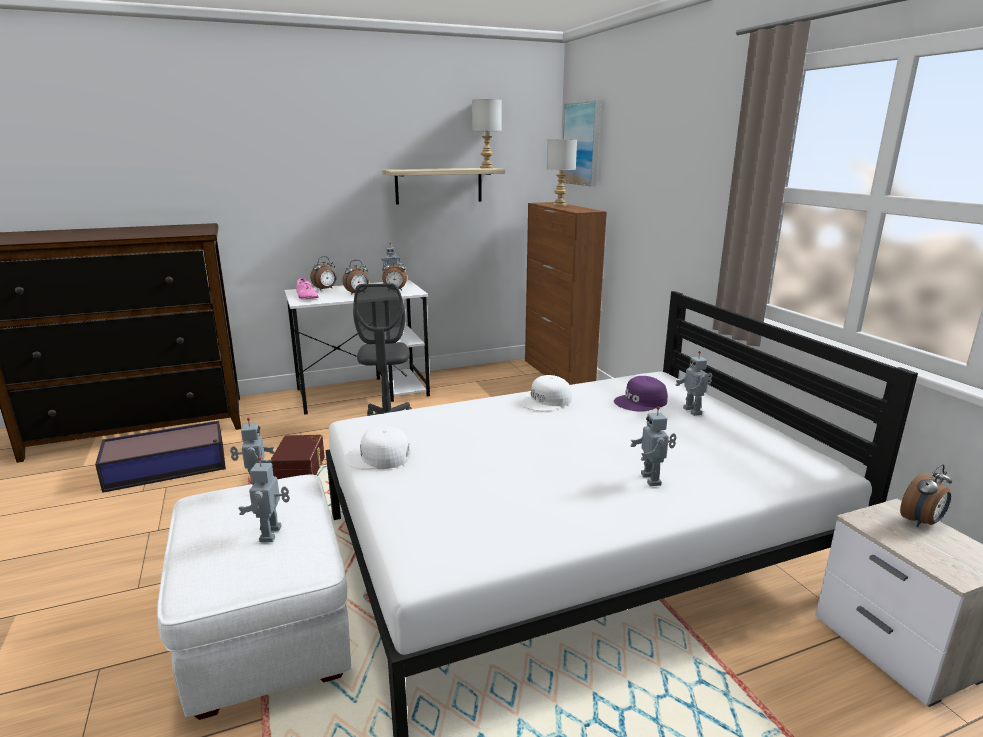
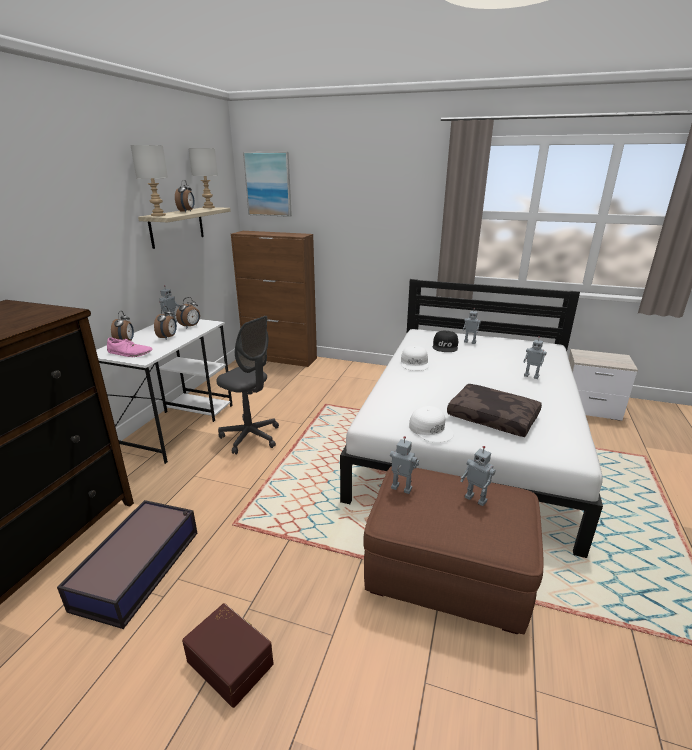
camera: 50 degrees left, 5 degrees up
white ottoman [157,474,351,720] -> brown ottoman [363,466,543,634]
brown storage box [271,435,325,479] -> brown storage box moved to [182,603,274,708]
white cap [343,426,410,469] -> white cap turned 75 degrees counterclockwise [409,406,454,443]
grey table lamp [547,139,577,206] -> grey table lamp moved to [130,145,168,216]
purple cap [614,376,668,412] -> black cap [433,331,458,352]
alarm clock [900,464,952,527] -> alarm clock moved to [175,180,195,212]
none -> brown pillow [447,384,542,437]

